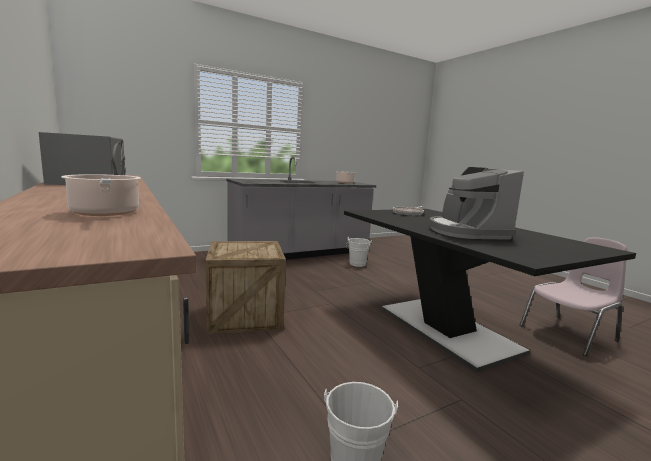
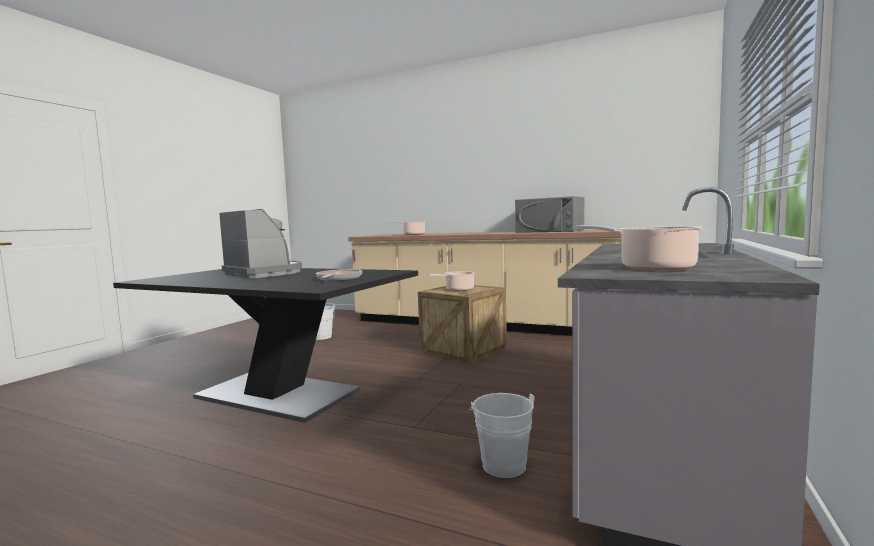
camera: 145 degrees right, 5 degrees down
pink chair [519,237,627,356] -> none
none -> cooking pot [428,271,475,291]

